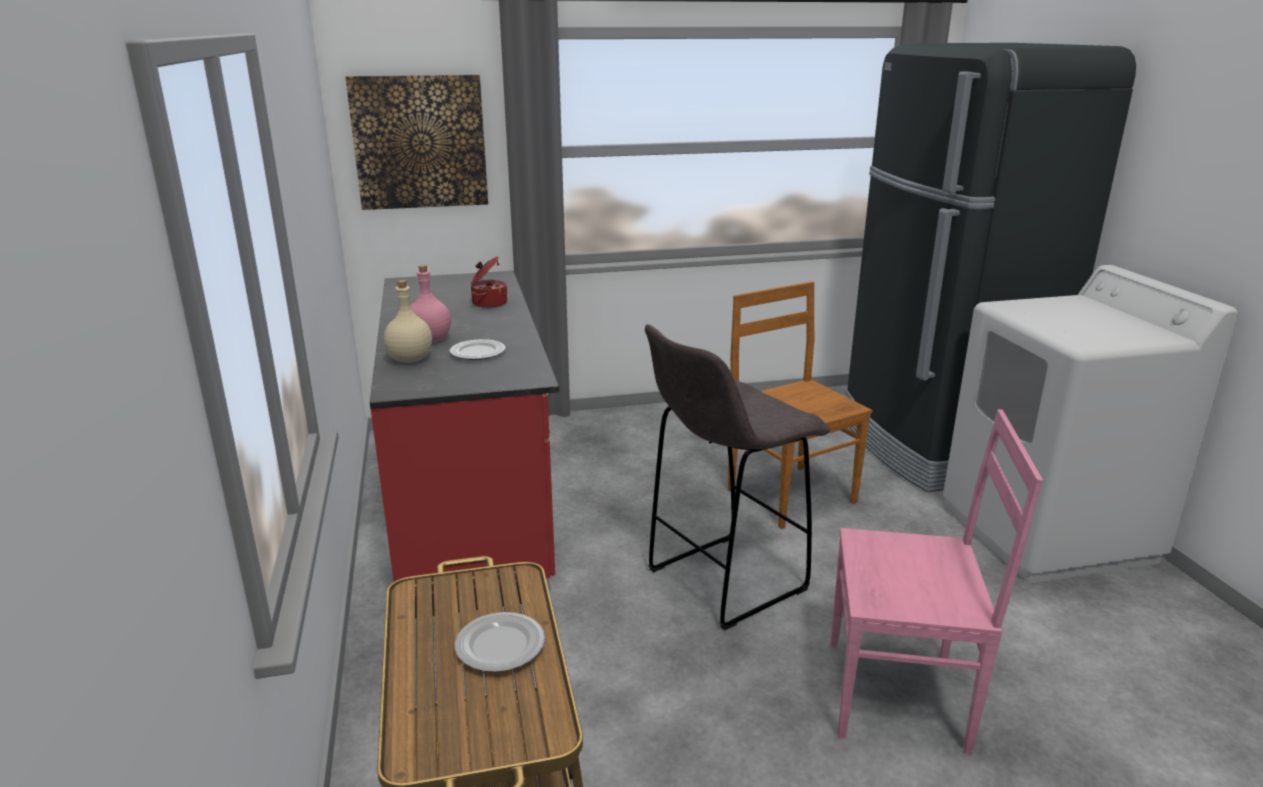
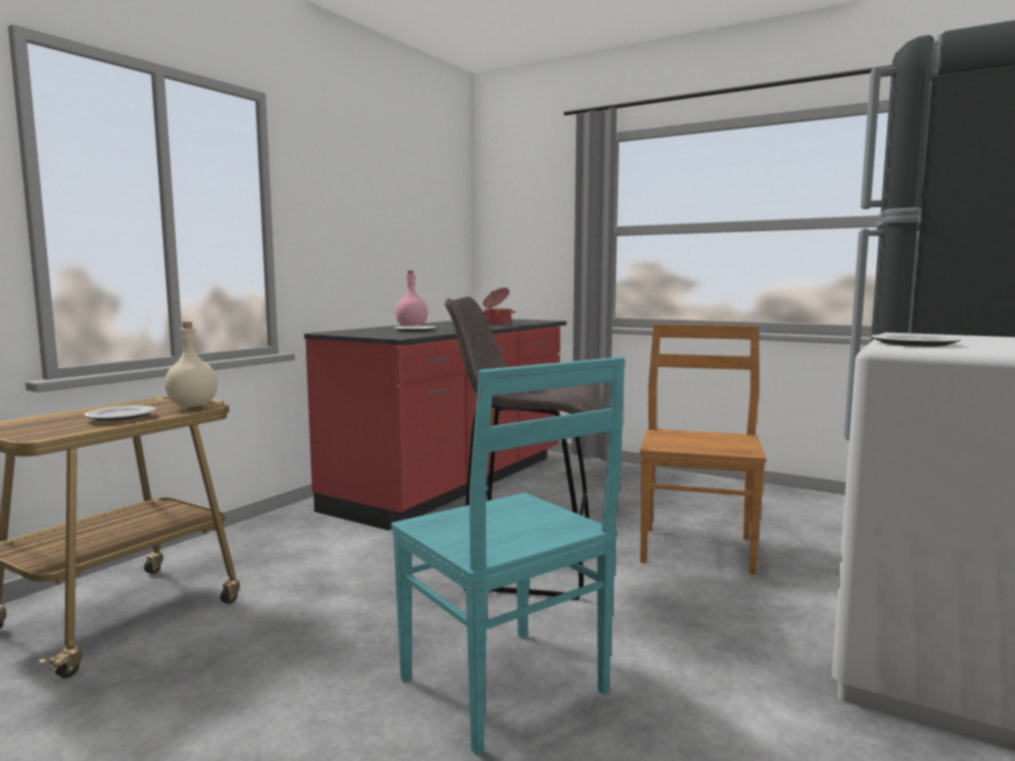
camera: 45 degrees right, 15 degrees down
picture [345,75,488,210] -> none
beige bottle [384,280,432,363] -> beige bottle moved to [165,322,218,407]
pink chair [831,409,1043,754] -> turquoise chair [391,357,625,755]
none -> plate [871,334,961,347]

